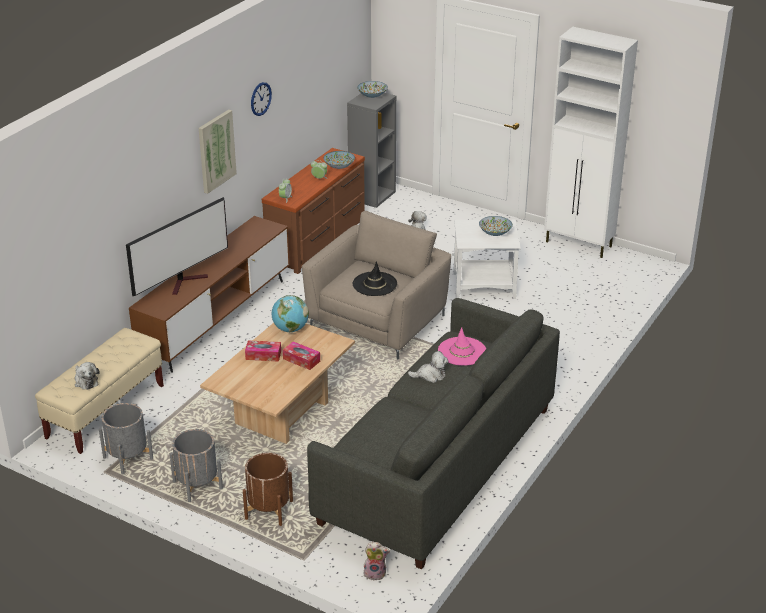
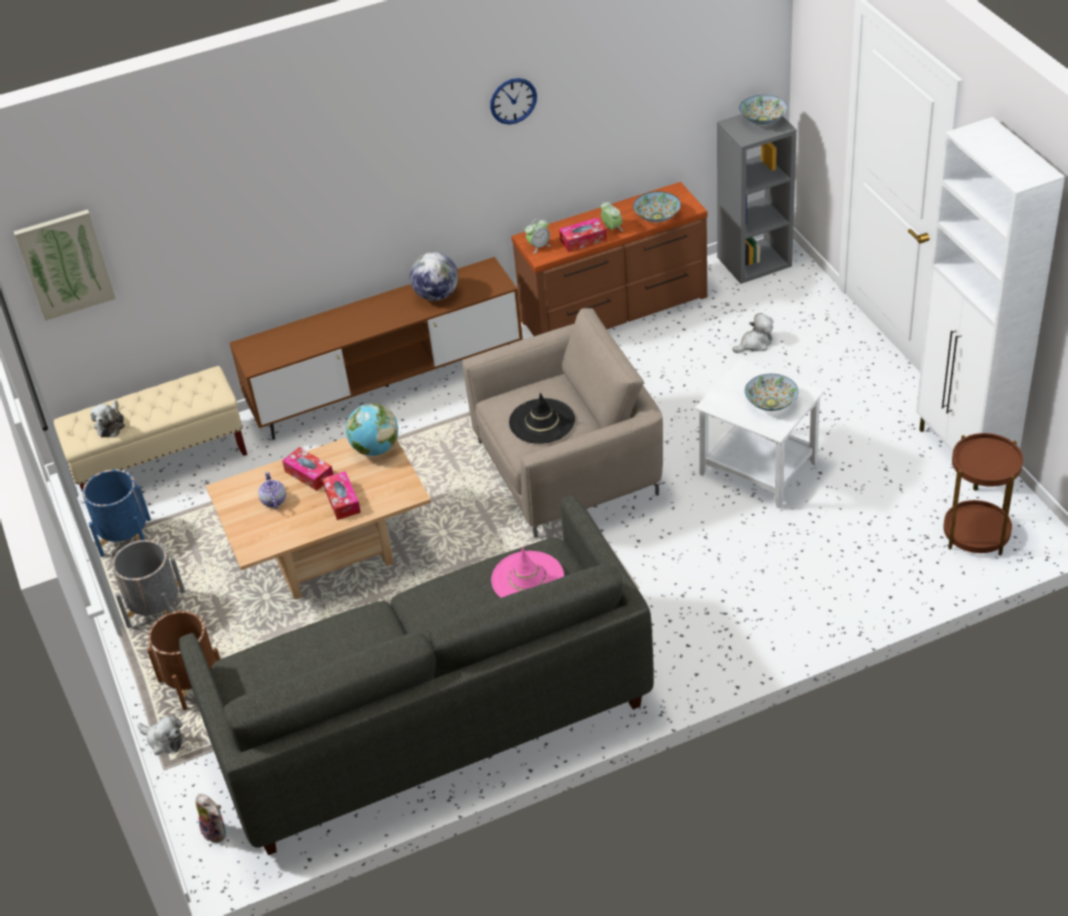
camera: 40 degrees right, 10 degrees up
grey planter [99,403,153,475] -> blue planter [82,469,151,557]
television [126,197,228,296] -> none
picture [199,110,237,194] -> picture moved to [14,209,116,321]
plush toy [408,351,448,383] -> plush toy moved to [137,715,186,755]
none -> teapot [258,472,286,510]
none -> globe [409,252,458,301]
none -> tissue box [559,218,607,252]
none -> brown side table [943,433,1023,555]

